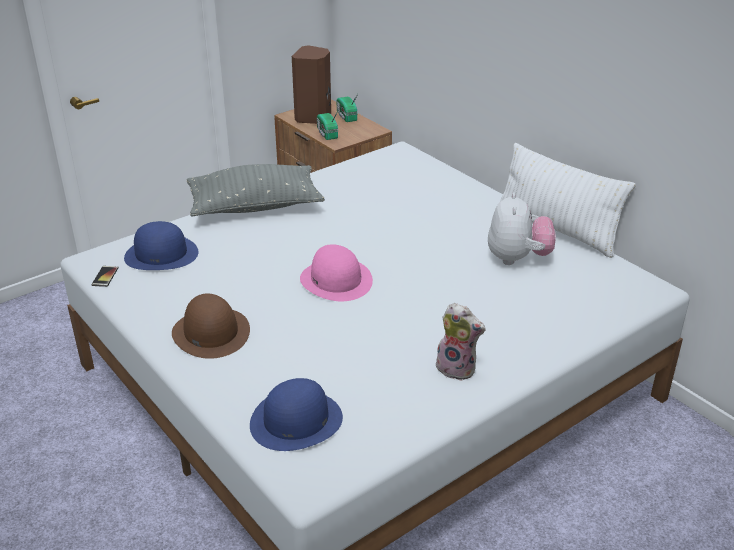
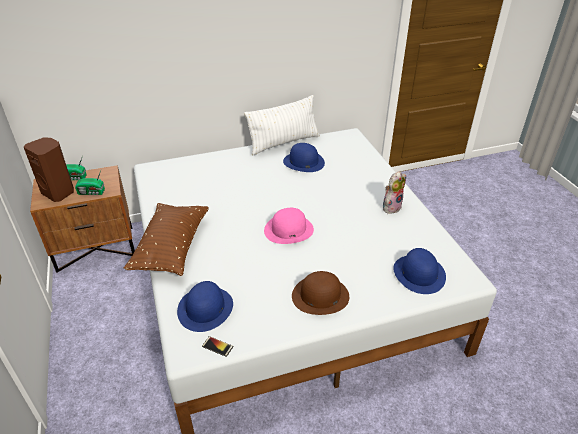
camera: 70 degrees left, 5 degrees up
grey pillow [187,164,325,216] -> brown pillow [124,203,209,276]
plush toy [488,192,556,265] -> blue hat [283,143,325,172]

